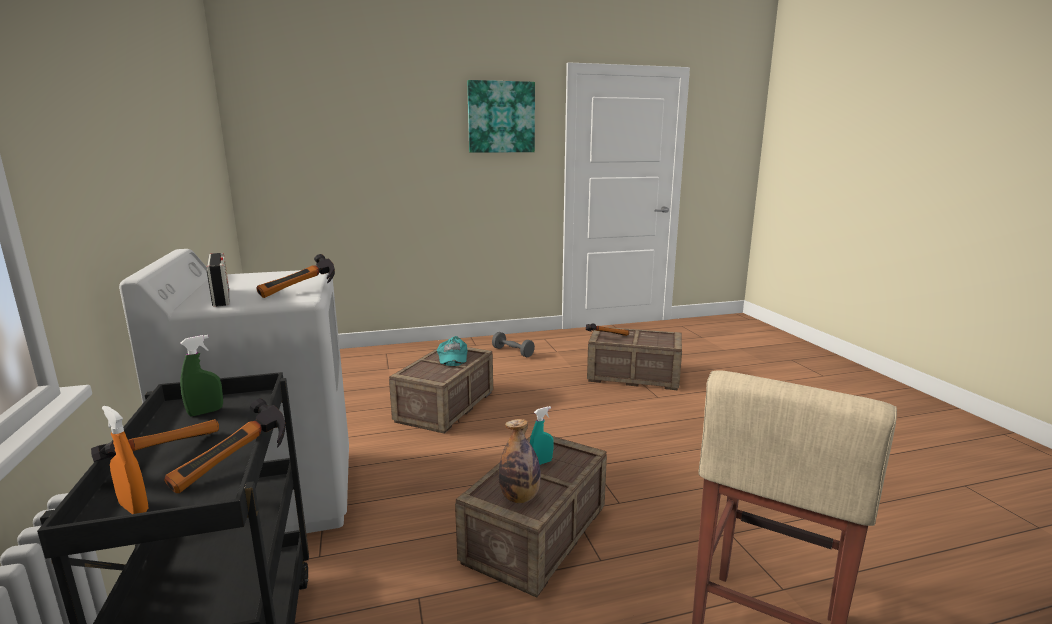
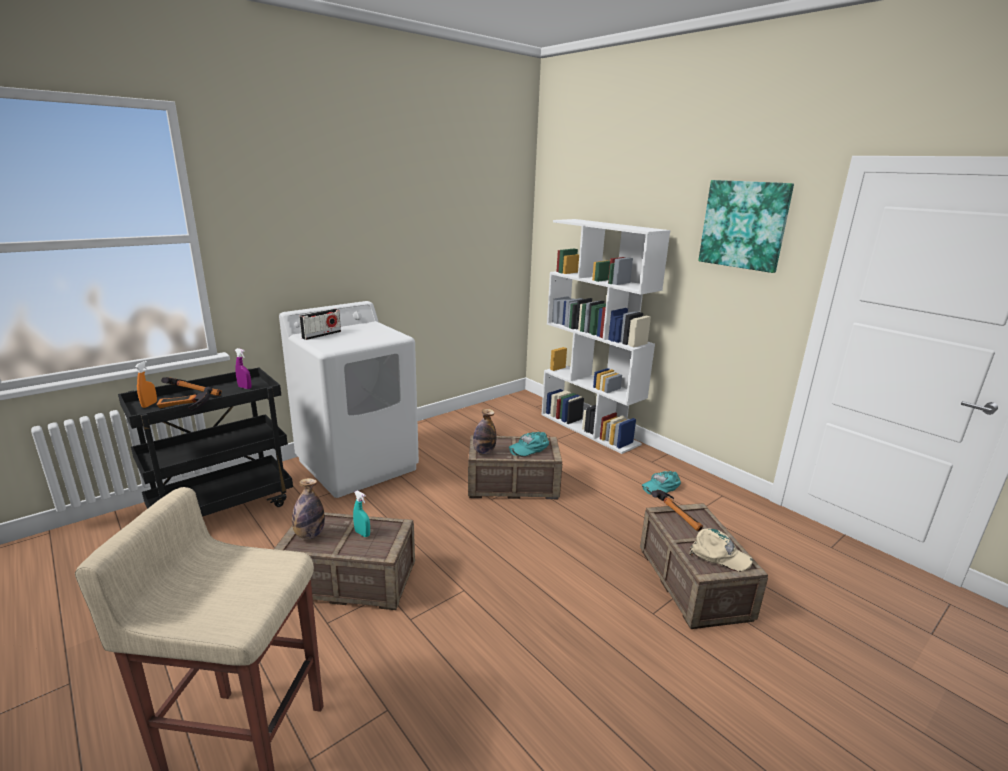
camera: 65 degrees right, 5 degrees up
green spray bottle [180,335,223,416] -> purple spray bottle [235,348,252,389]
hammer [257,254,335,298] -> none
grey dumbbell [492,332,535,357] -> turquoise cap [642,471,681,494]
none -> bottle [473,409,496,454]
none -> white bookcase [541,219,671,454]
none -> beige cap [689,528,753,572]

